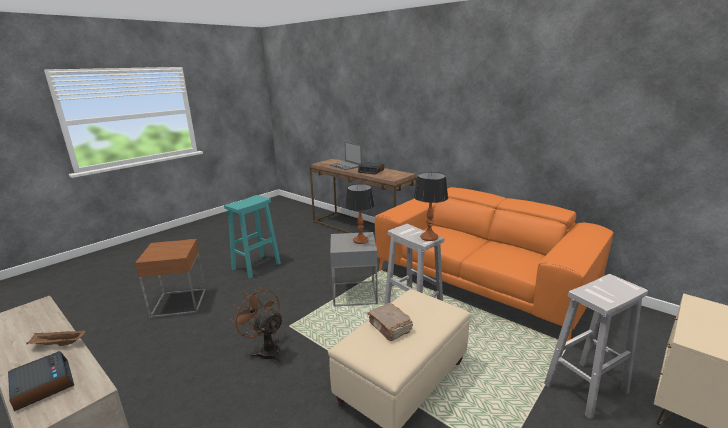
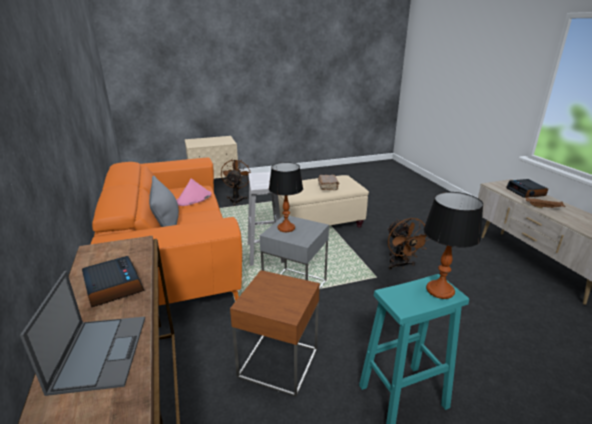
camera: 150 degrees left, 5 degrees up
brown side table [135,239,206,318] -> brown side table moved to [230,270,320,397]
table lamp [414,172,448,241] -> table lamp moved to [423,192,483,299]
white stool [544,274,648,419] -> brown fan [221,159,251,206]
none -> grey pillow [149,175,179,227]
none -> pink hat [177,178,212,206]

